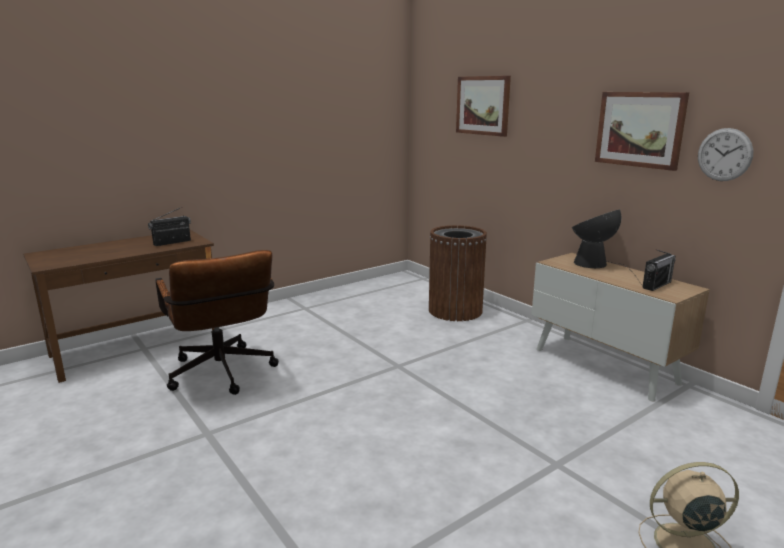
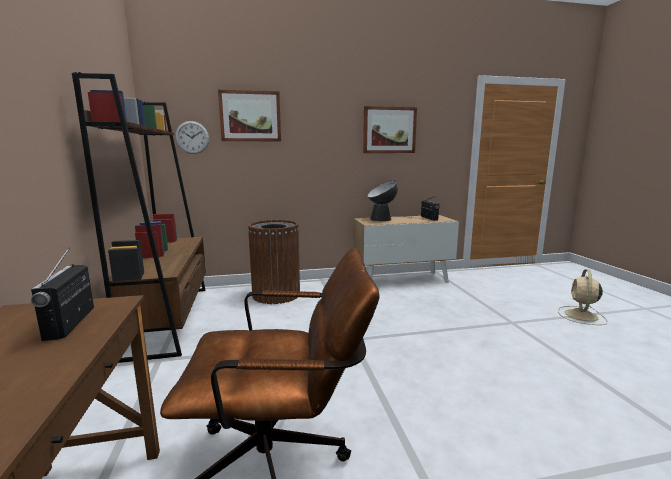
camera: 65 degrees left, 5 degrees down
wall clock [698,128,753,181] -> wall clock moved to [175,121,209,154]
none -> brown bookcase [72,72,206,363]

